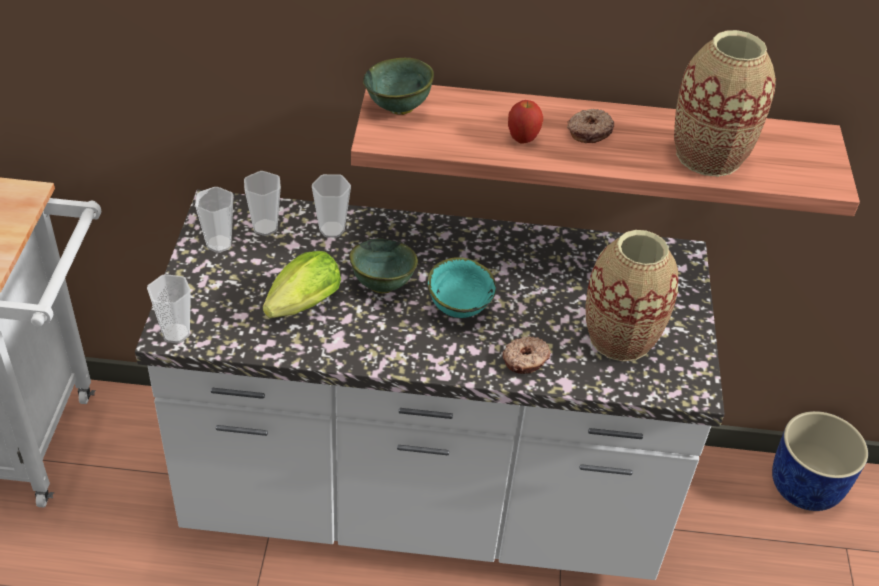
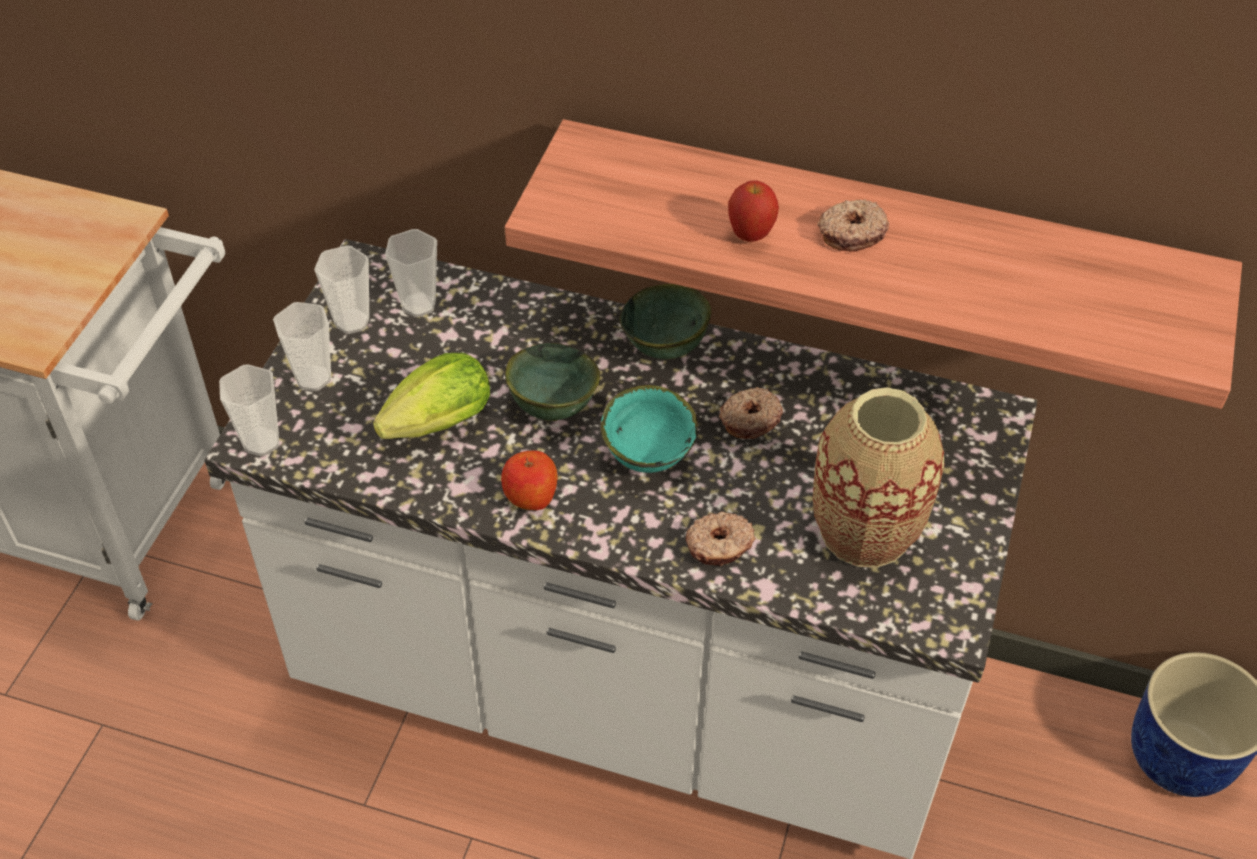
camera: 15 degrees right, 5 degrees up
cup [312,174,351,238] -> cup moved to [273,302,331,391]
green bowl [363,58,434,115] -> green bowl moved to [620,284,711,360]
vase [674,30,776,177] -> none
none -> apple [501,450,557,510]
none -> donut [719,387,783,439]

